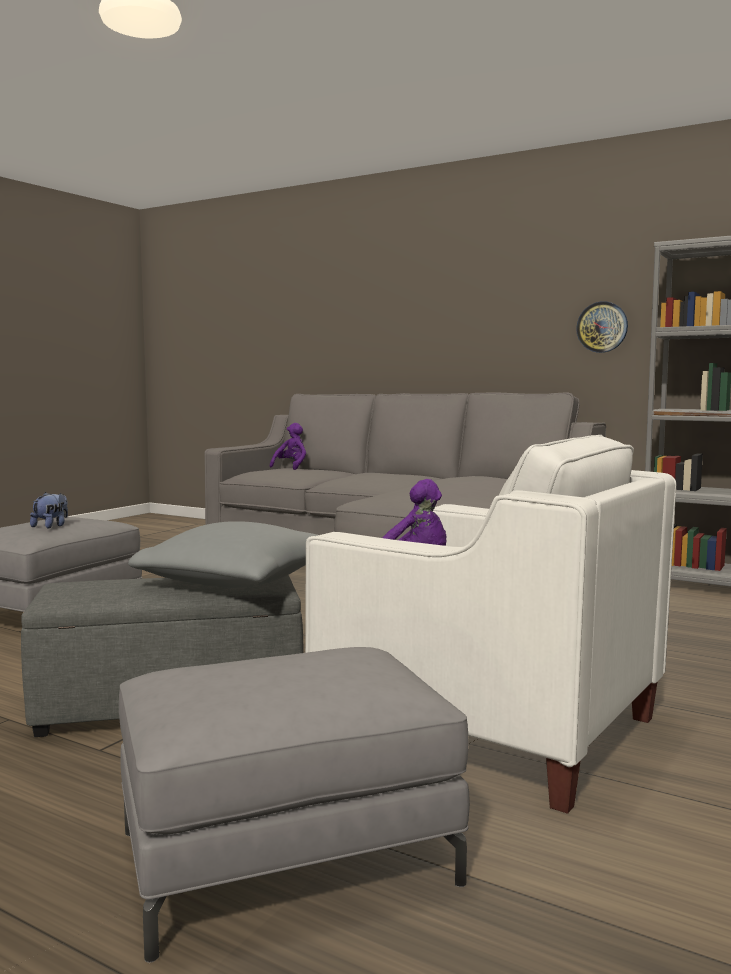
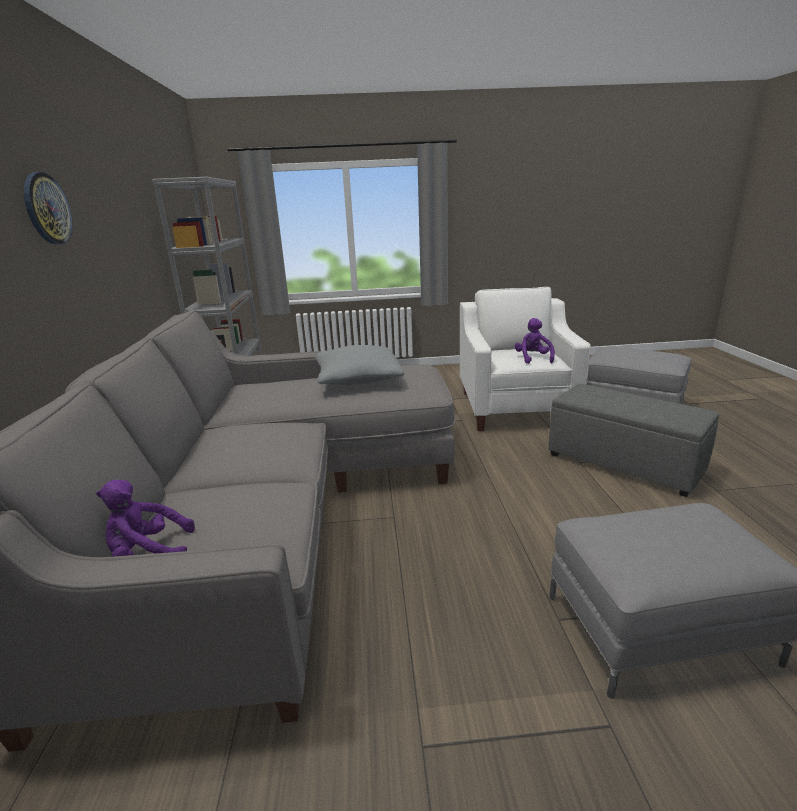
camera: 125 degrees left, 15 degrees up
plush toy [30,492,68,528] -> none
grey pillow [128,521,318,588] -> grey pillow moved to [316,345,404,385]
wall clock [576,301,628,353] -> wall clock moved to [24,172,72,245]

